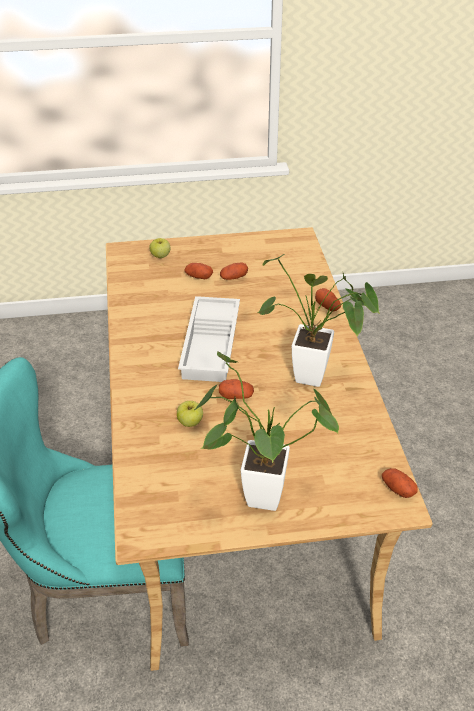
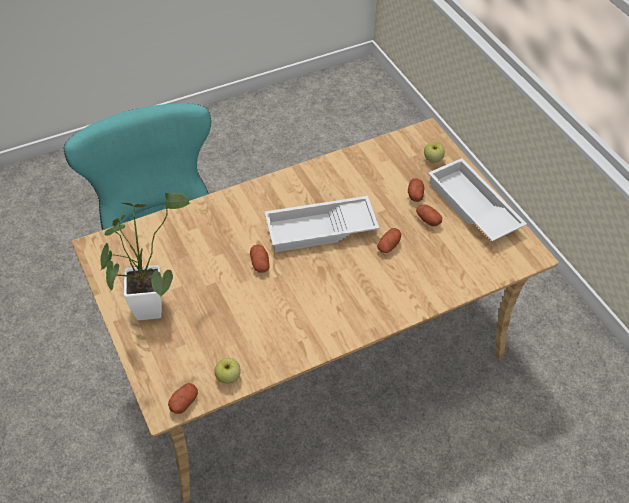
camera: 70 degrees right, 10 degrees up
apple [177,401,203,427] -> apple moved to [214,358,241,383]
potted plant [257,254,380,387] -> none
potato [315,288,341,311] -> potato moved to [377,228,401,253]
none -> white tray [428,158,527,241]

